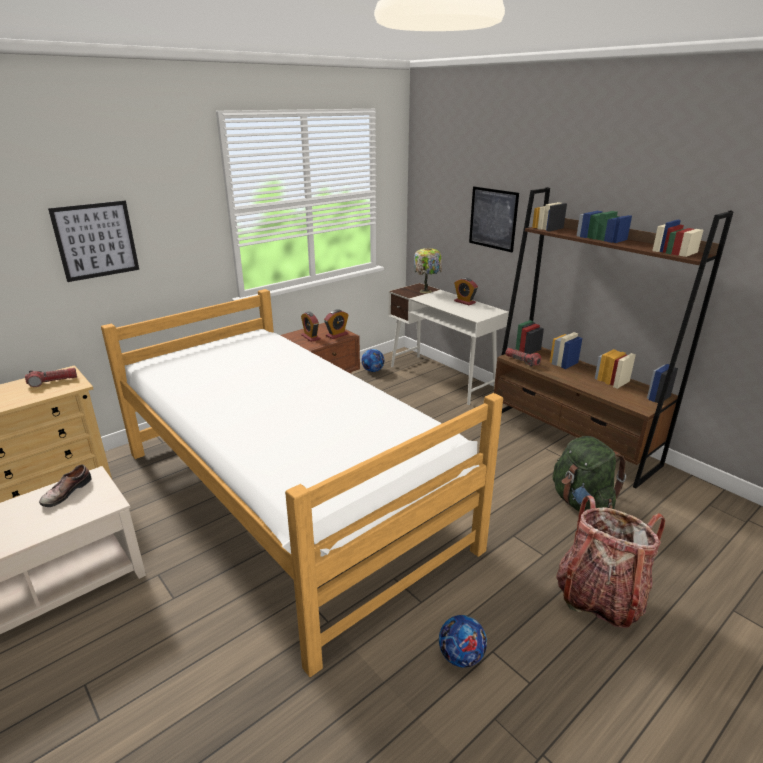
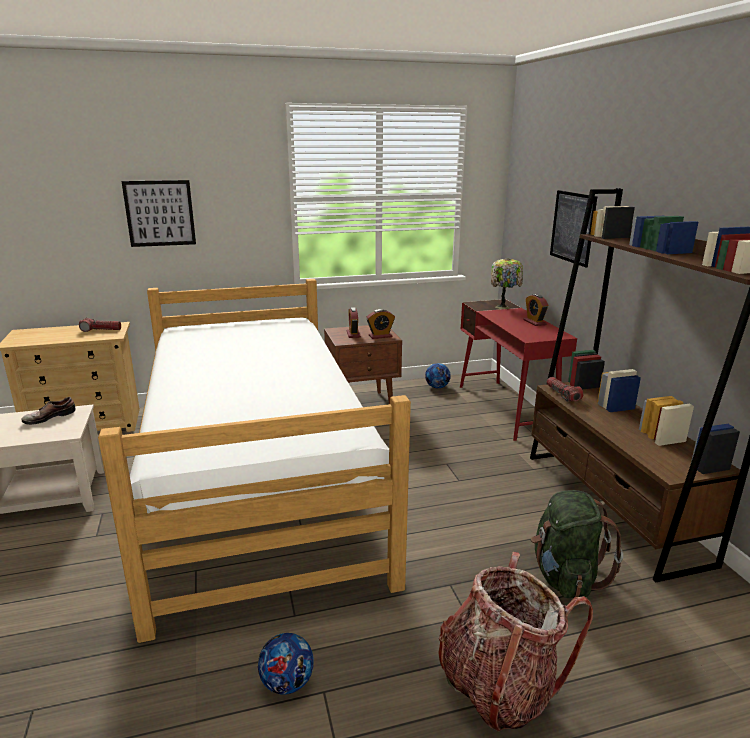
camera: 25 degrees right, 5 degrees down
white desk [388,283,509,405] -> red desk [460,299,577,441]

